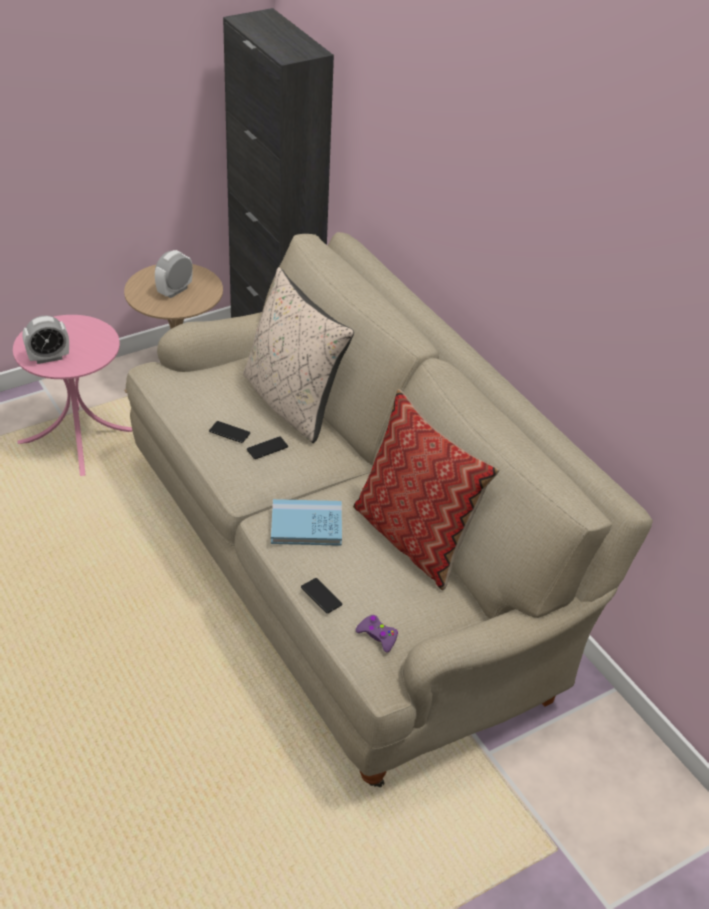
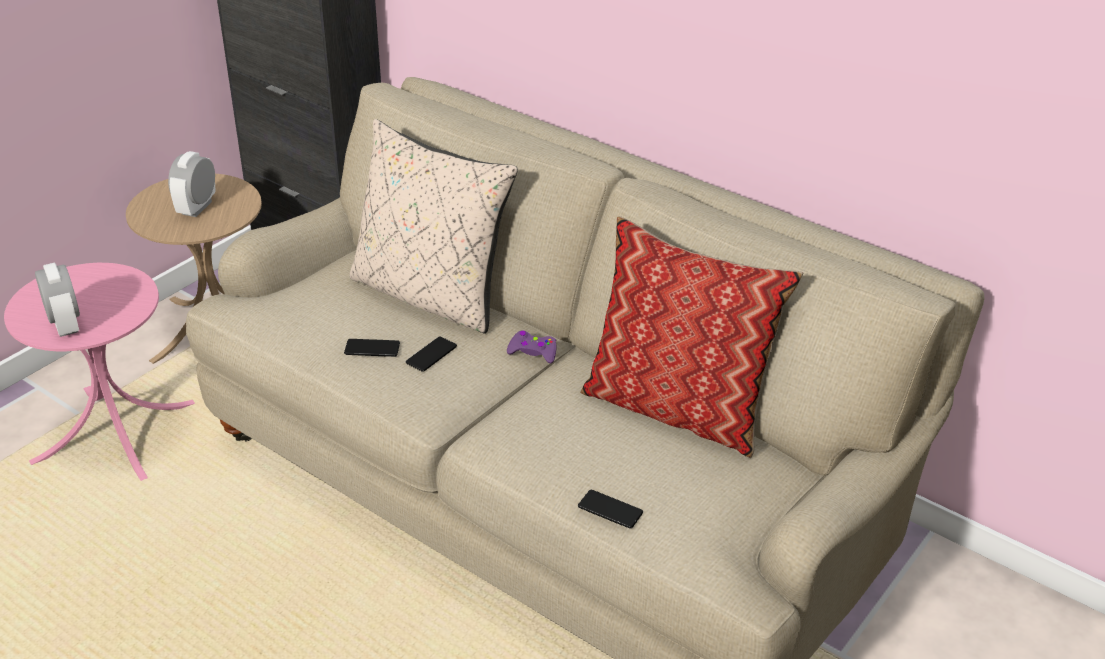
camera: 20 degrees left, 5 degrees down
alarm clock [23,316,69,364] -> alarm clock turned 75 degrees counterclockwise [35,263,80,337]
blue book [271,499,342,546] -> none
purple game controller [356,615,398,652] -> purple game controller moved to [507,331,556,363]

